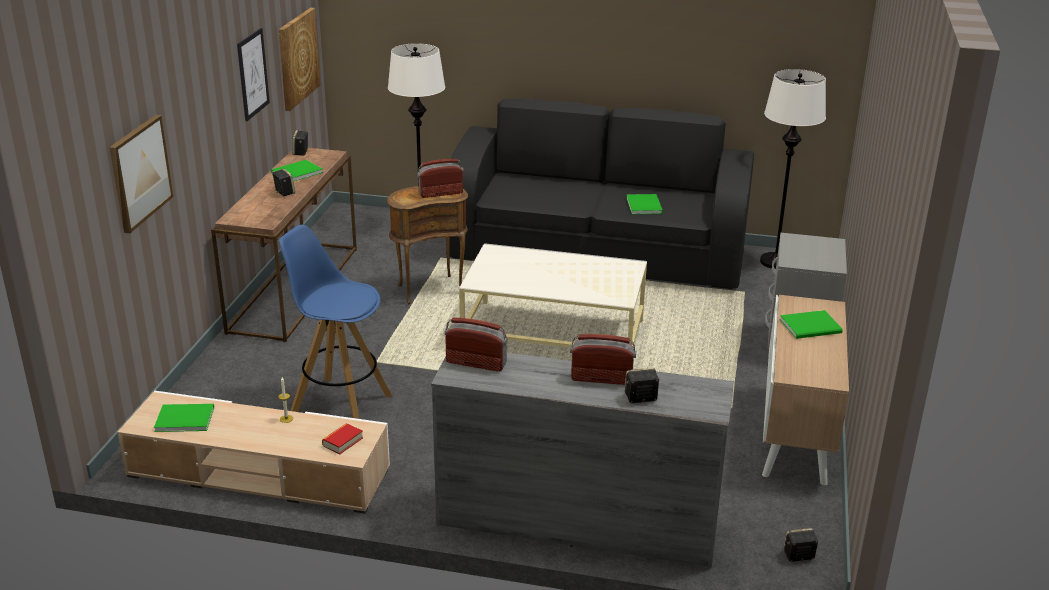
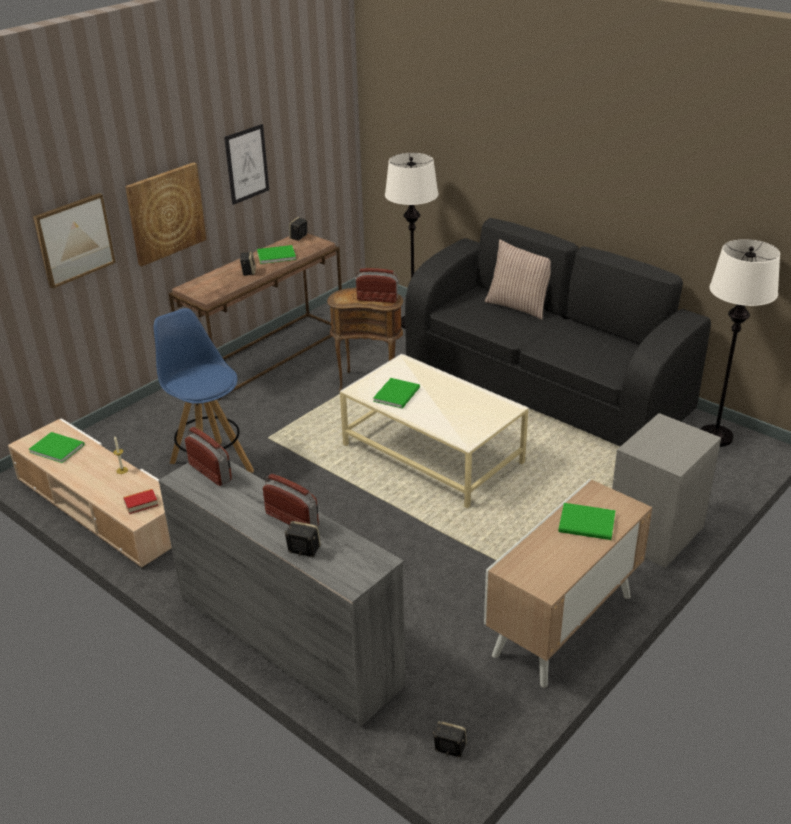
camera: 30 degrees right, 5 degrees up
picture [279,8,320,111] -> picture moved to [125,162,206,266]
green book [627,194,663,214] -> green book moved to [373,378,420,408]
none -> pillow [485,239,551,320]

